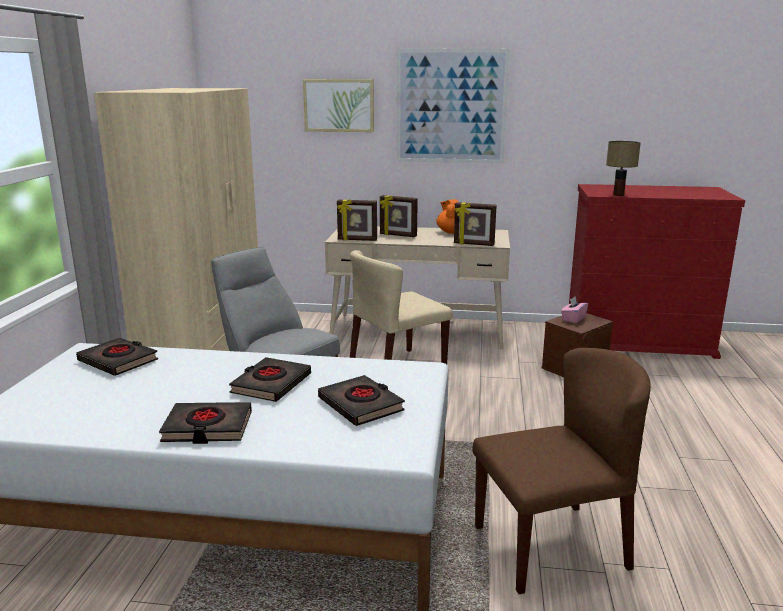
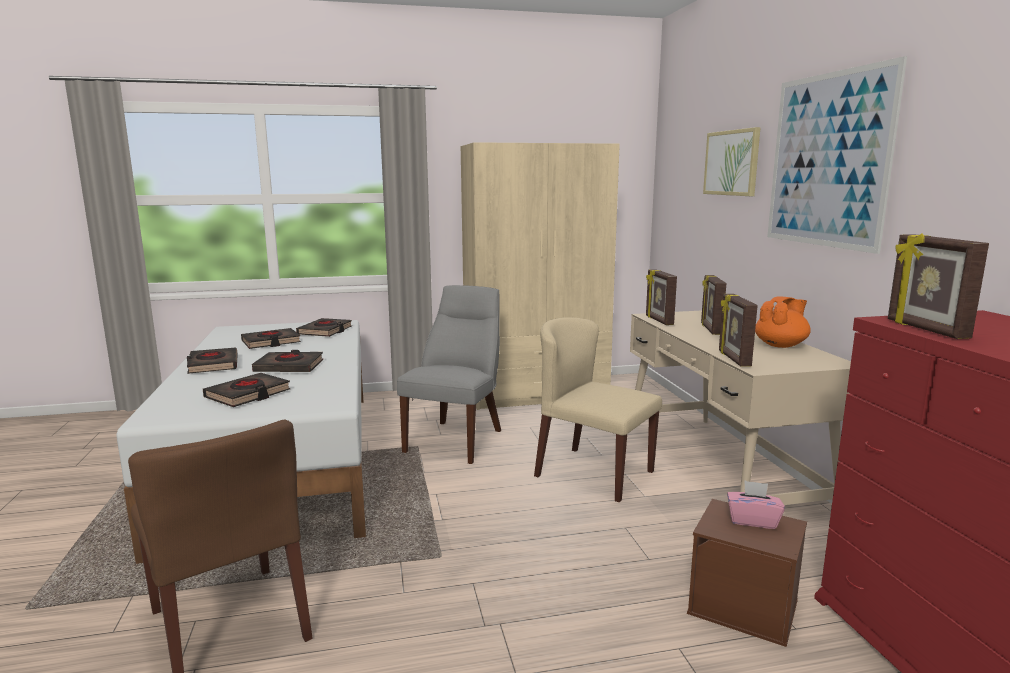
camera: 70 degrees right, 5 degrees down
table lamp [606,141,641,196] -> picture frame [888,233,989,339]
none -> black book [241,328,301,349]

